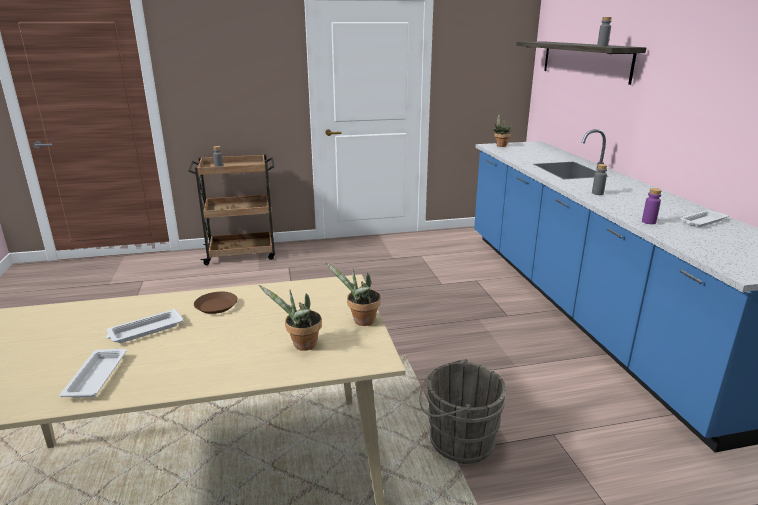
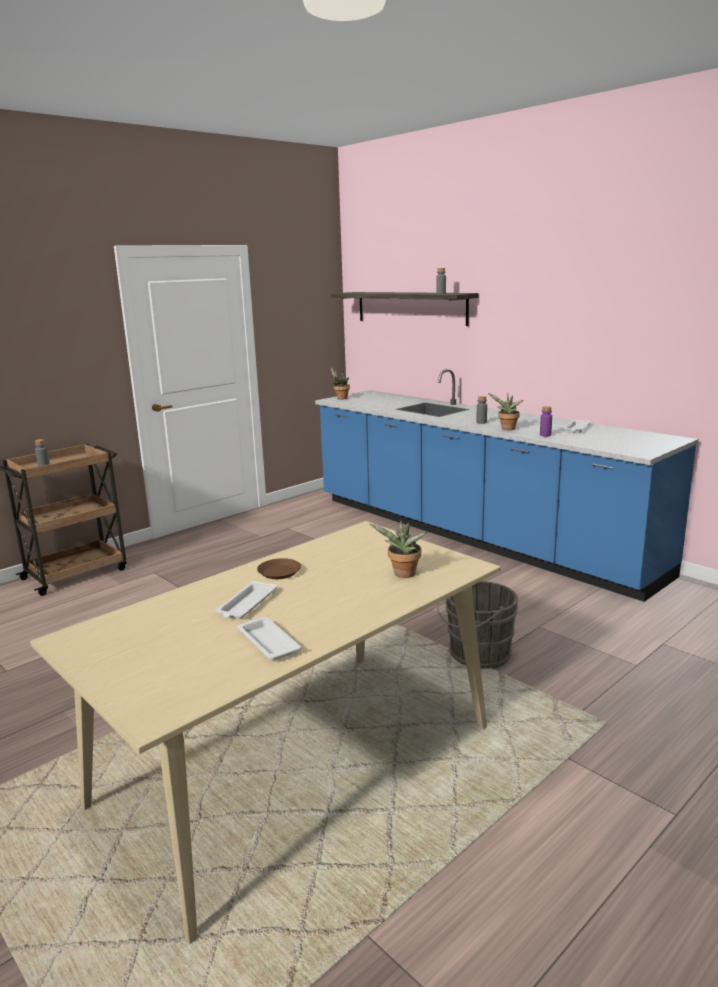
camera: 30 degrees left, 5 degrees down
potted plant [325,262,381,326] -> potted plant moved to [488,392,523,430]

